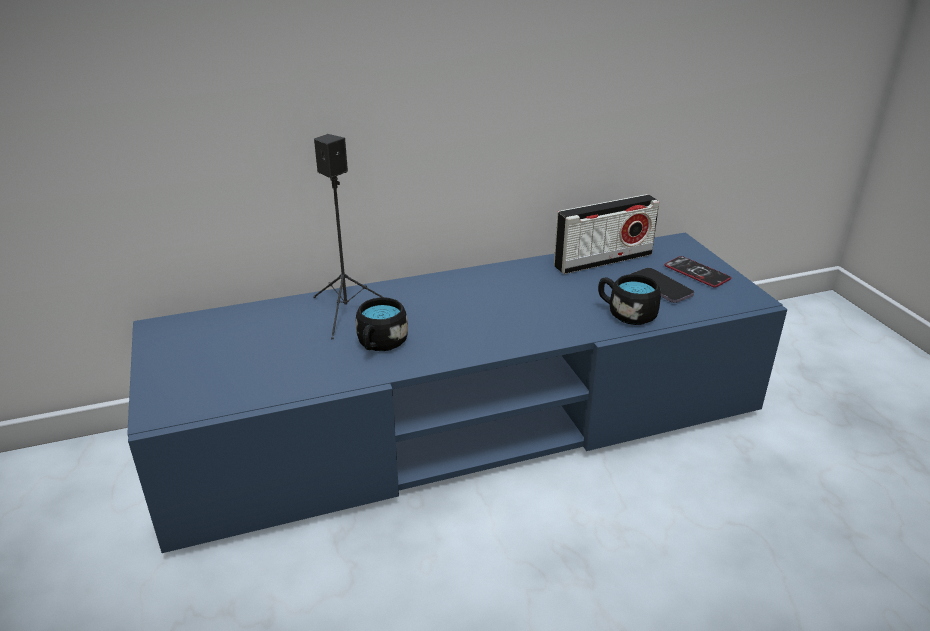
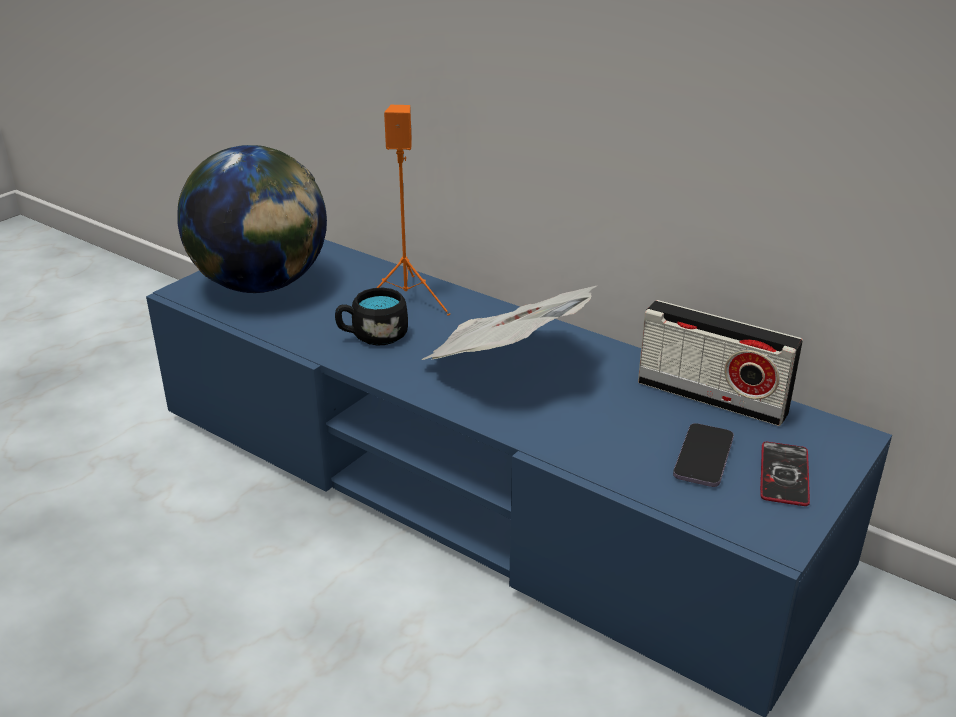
camera: 55 degrees right, 0 degrees up
black speaker [313,134,385,339] -> orange speaker [377,105,450,316]
black mug [598,274,661,325] -> none
none -> globe [177,145,327,293]
none -> newspaper [422,286,596,360]

